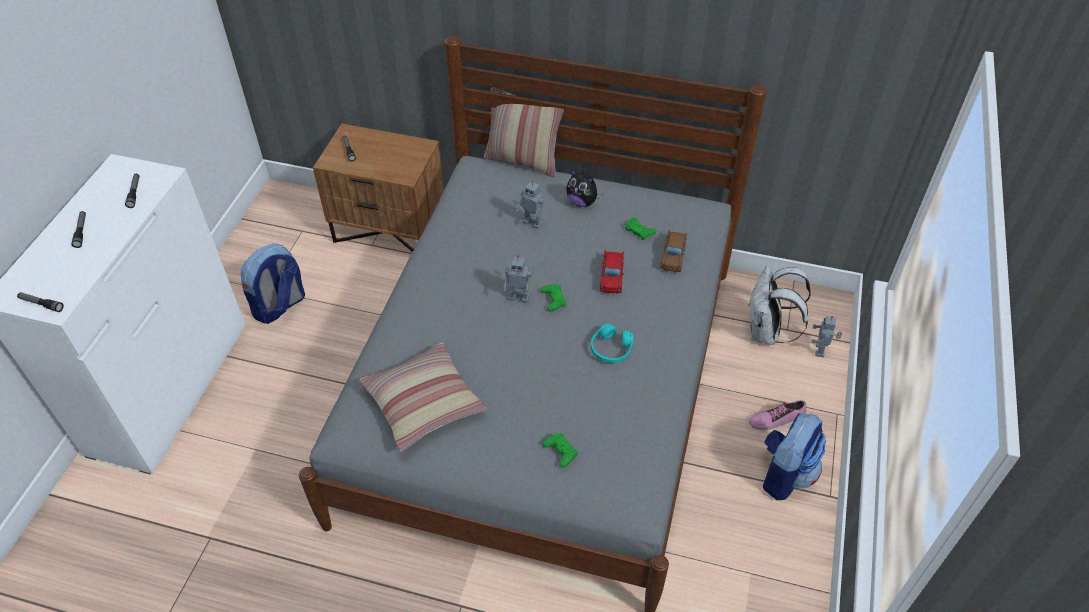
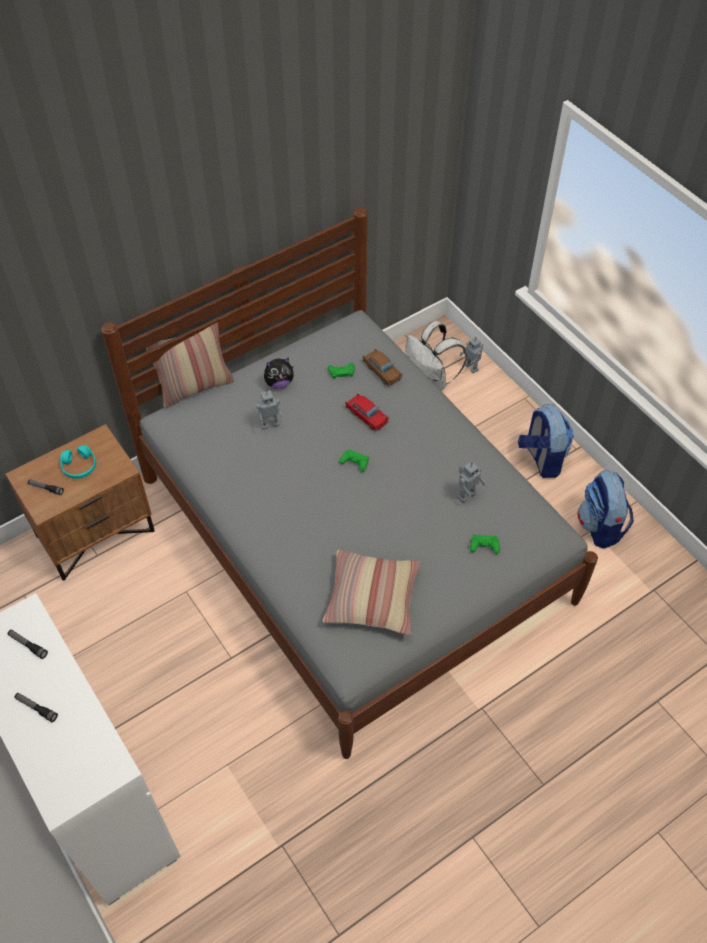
camera: 50 degrees left, 5 degrees up
flashlight [17,292,64,312] -> none
backpack [241,243,305,324] -> backpack moved to [578,470,634,549]
toy robot [503,255,532,303] -> toy robot moved to [458,461,486,503]
turquoise headphones [591,324,633,363] -> turquoise headphones moved to [60,445,96,479]
shoe [749,400,806,430] -> none

